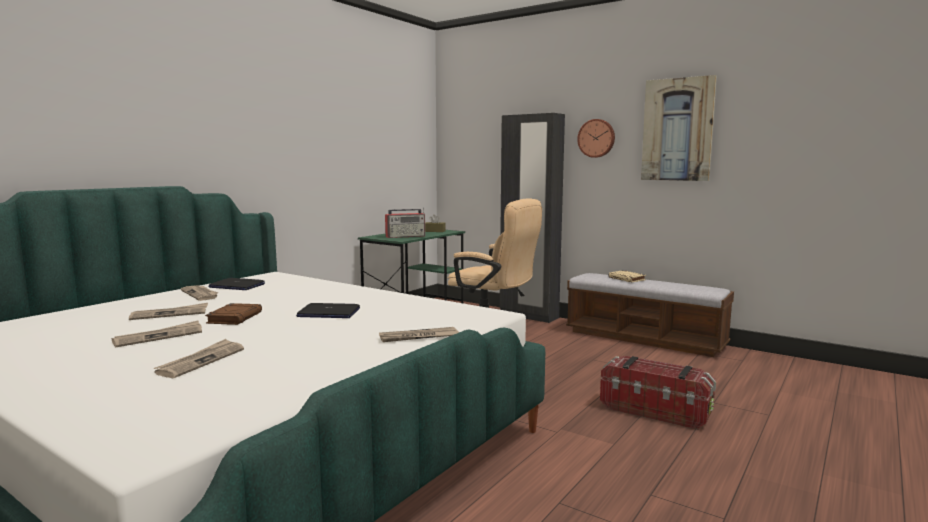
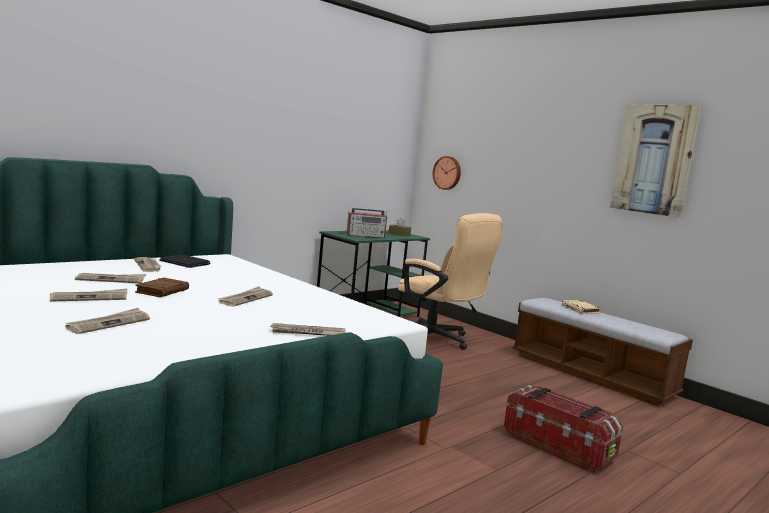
camera: 10 degrees right, 0 degrees up
laptop [296,303,360,318] -> newspaper [219,286,273,307]
black wardrobe [500,113,565,323] -> none
wall clock [577,119,615,158] -> wall clock moved to [433,156,461,190]

